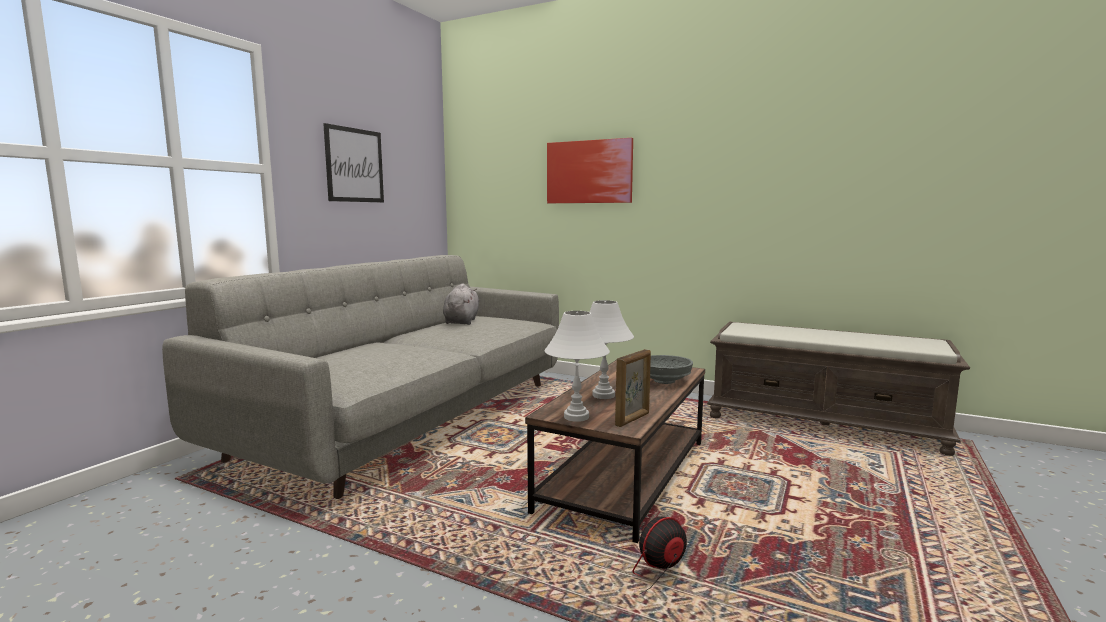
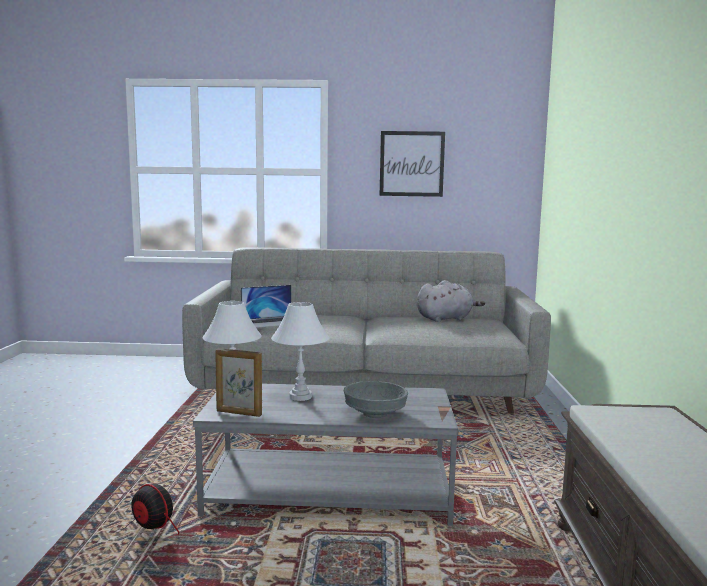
camera: 65 degrees right, 0 degrees up
brown coffee table [525,360,705,543] -> grey coffee table [193,384,458,526]
picture [547,138,633,203] -> none
none -> laptop [241,285,291,328]

